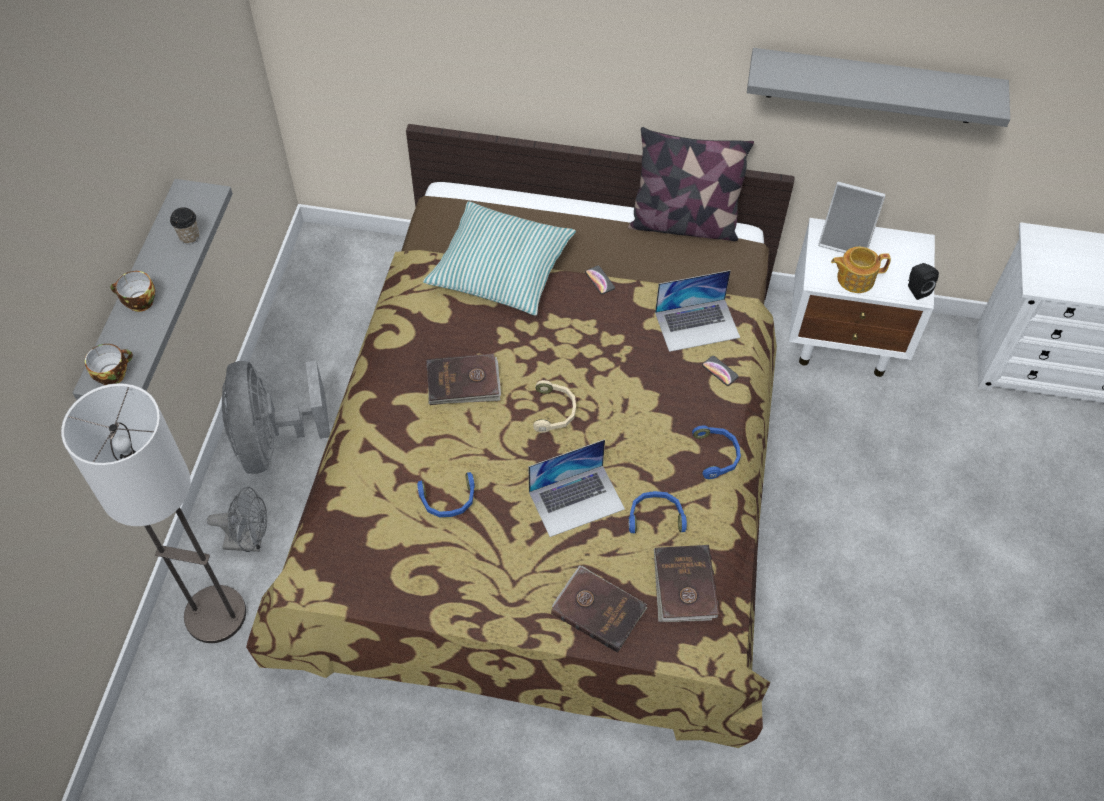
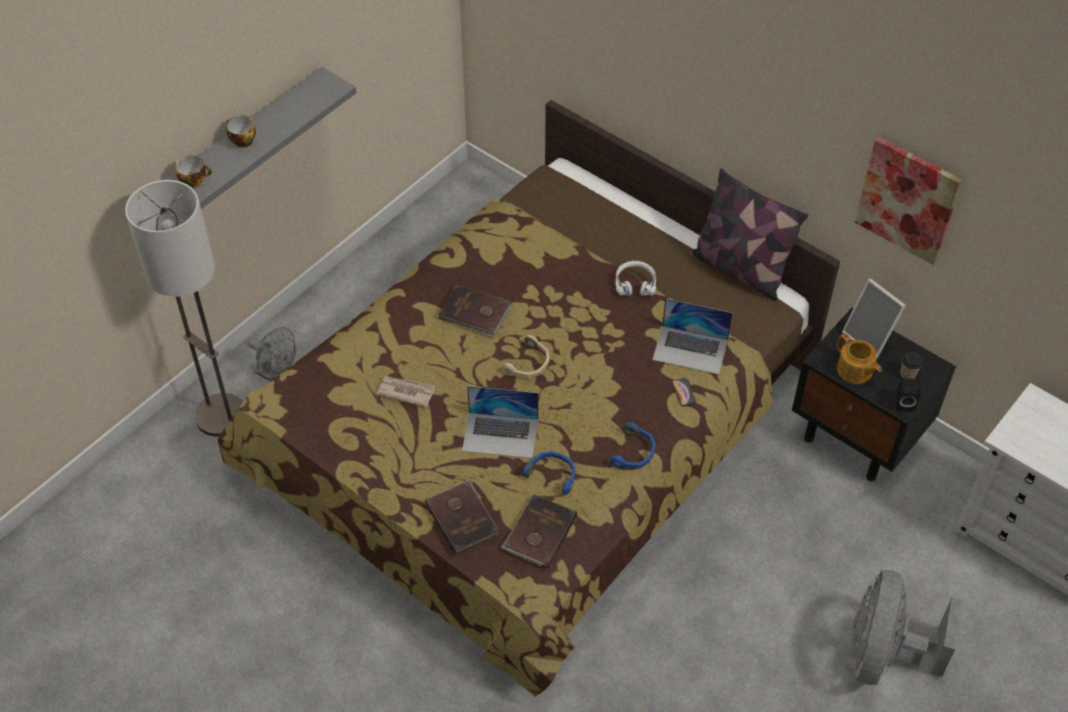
camera: 30 degrees right, 5 degrees down
cup [170,207,199,244] -> cup moved to [900,352,923,379]
grey fan [222,361,330,474] -> grey fan moved to [851,570,963,685]
blue headphones [417,472,475,517] -> newspaper [377,376,435,408]
pillow [423,201,576,316] -> none
phone [585,266,615,294] -> white headphones [615,261,656,296]
grey shelf [747,48,1010,127] -> picture [855,137,962,265]
white nightstand [789,218,935,377] -> black nightstand [792,307,956,481]
teapot [831,247,891,293] -> teapot turned 150 degrees counterclockwise [837,333,882,384]

